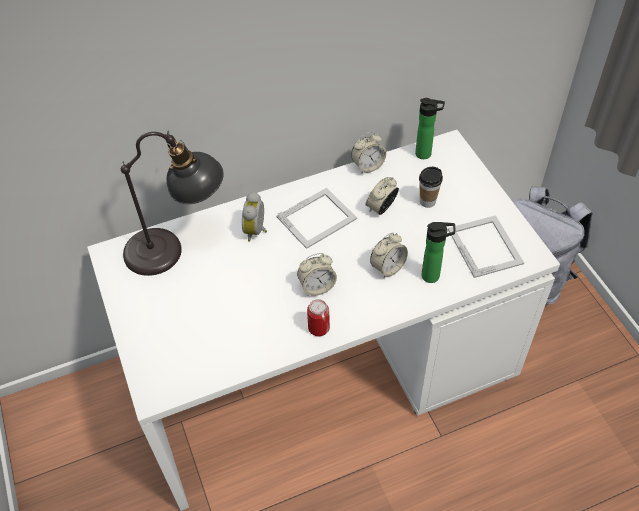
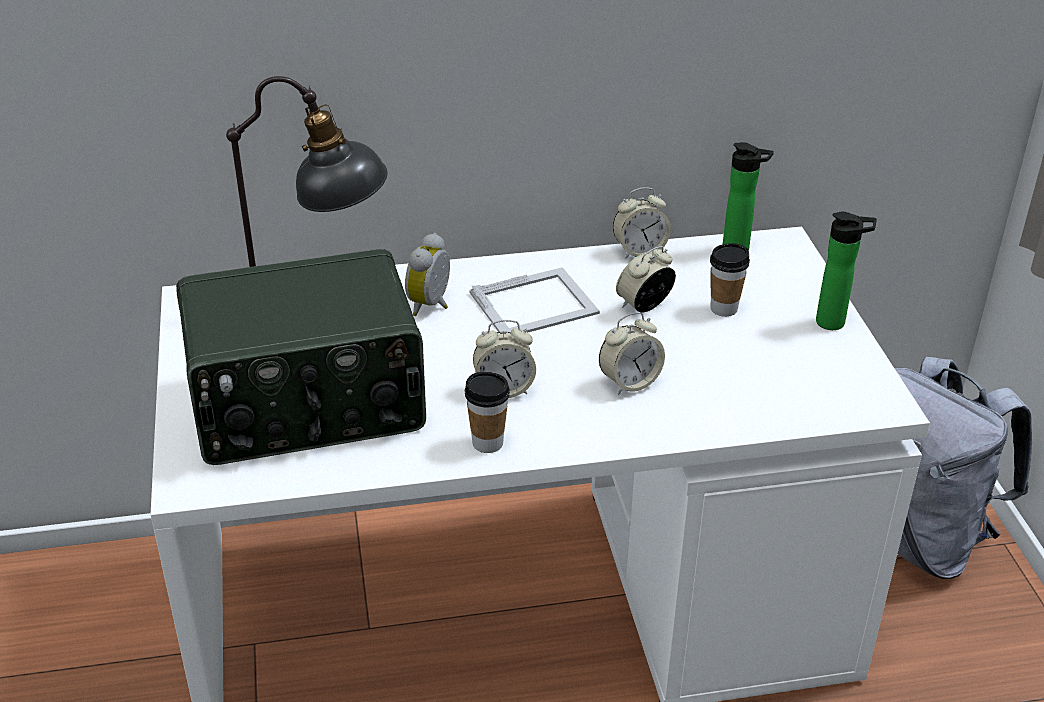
camera: 10 degrees right, 15 degrees down
can [307,299,330,336] -> cup [465,372,510,453]
bottle [421,222,455,283] -> bottle moved to [816,212,877,330]
picture frame [448,215,524,278] -> none
none -> radio [176,249,426,465]

